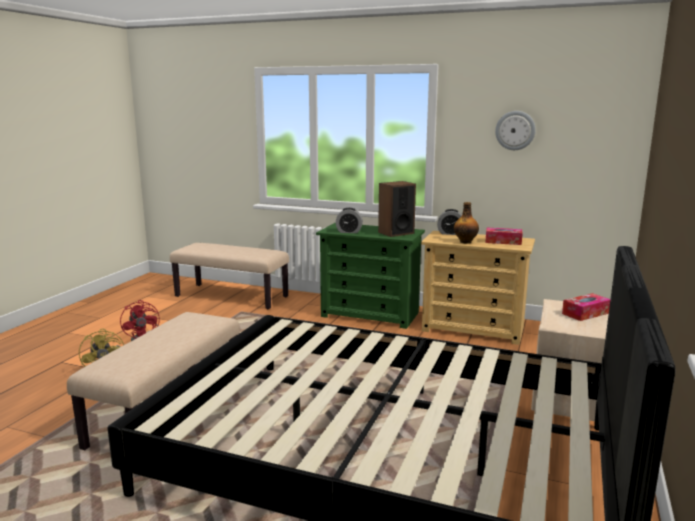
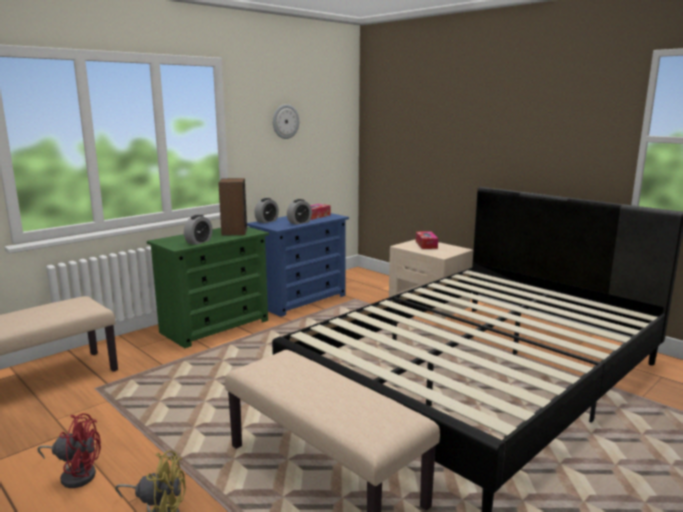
camera: 65 degrees left, 0 degrees up
beige dresser [421,231,535,345] -> blue dresser [247,213,349,317]
bottle [454,202,479,243] -> alarm clock [287,199,312,225]

